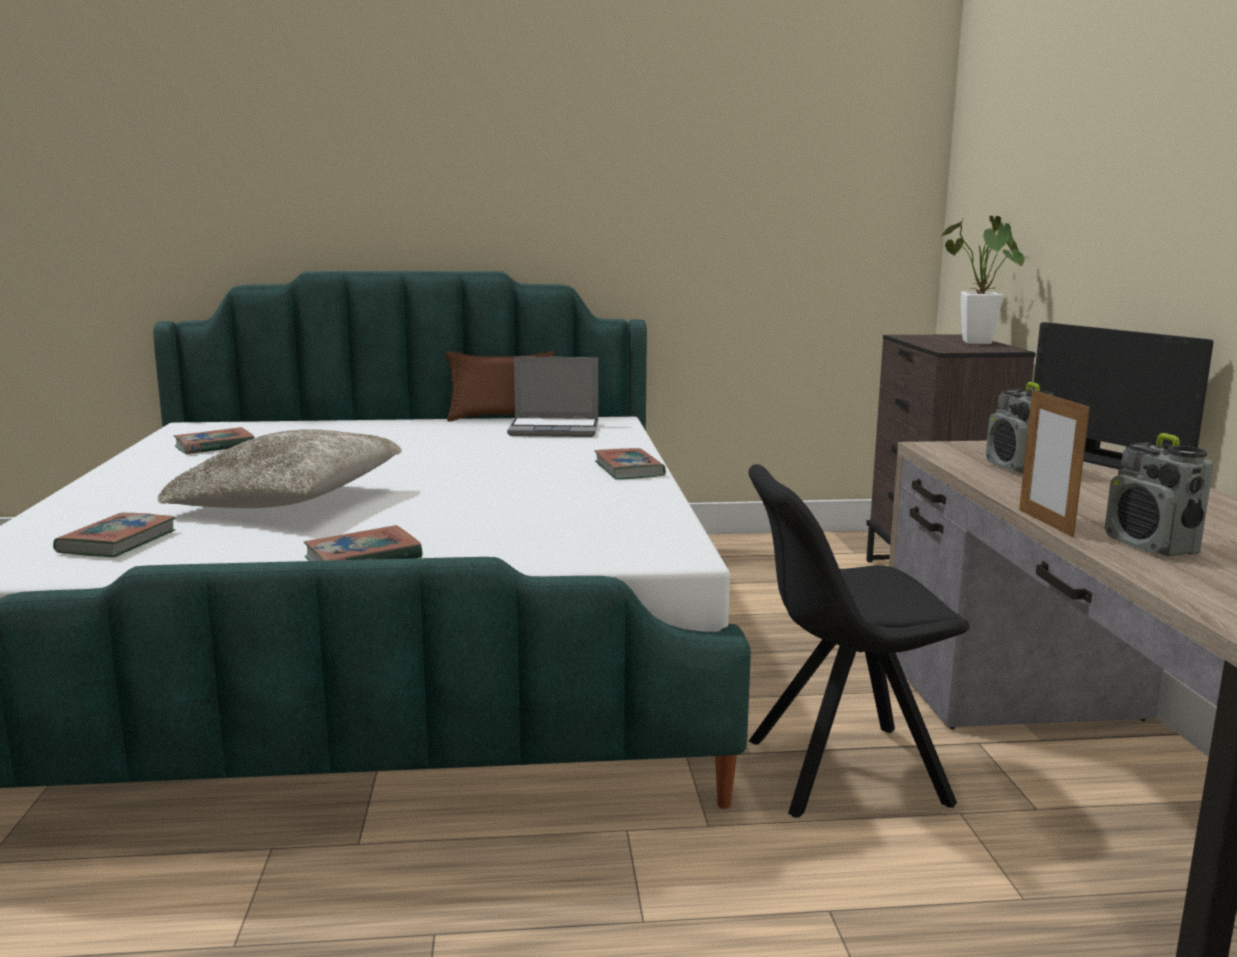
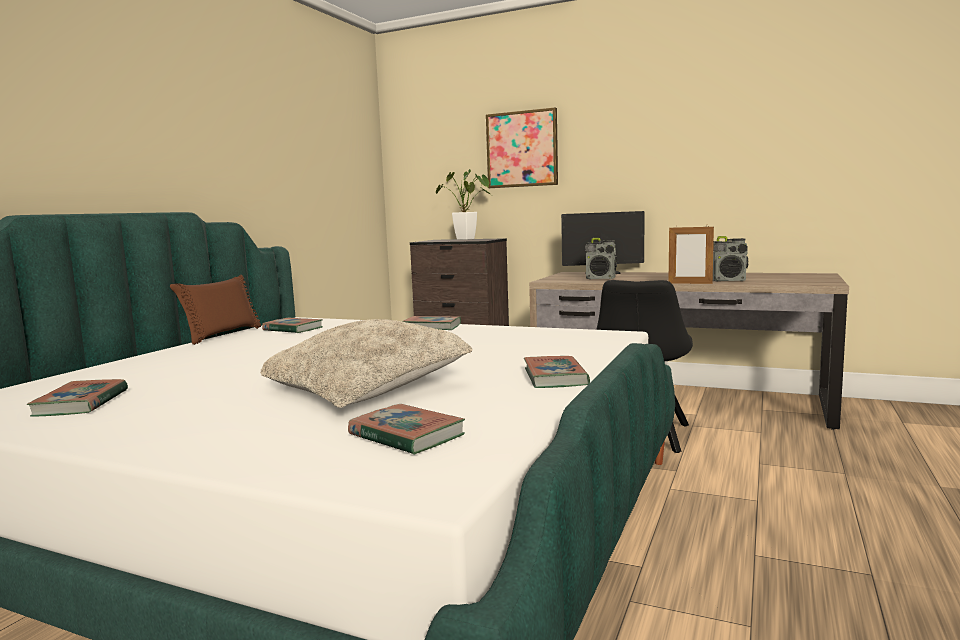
camera: 60 degrees left, 5 degrees down
laptop [507,356,598,437] -> book [262,318,323,333]
none -> picture [486,107,558,188]

